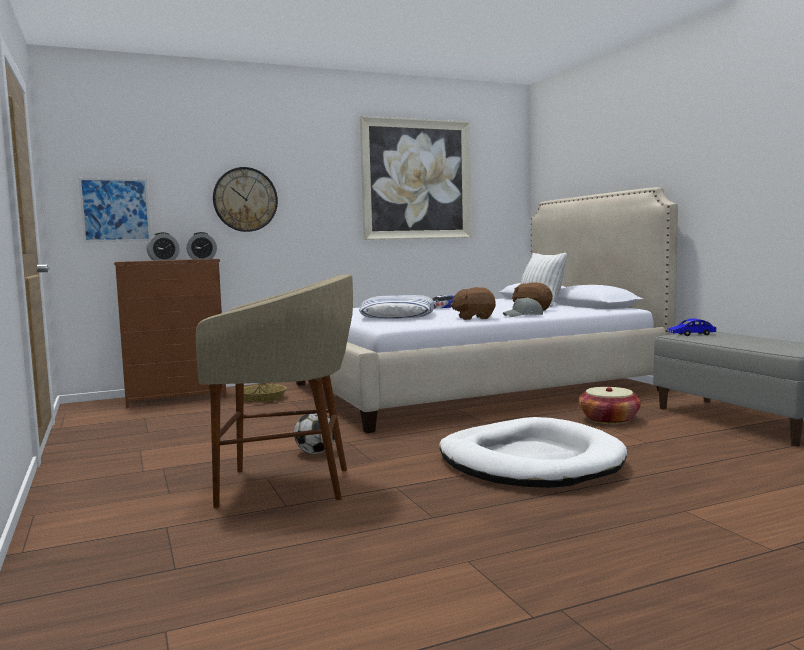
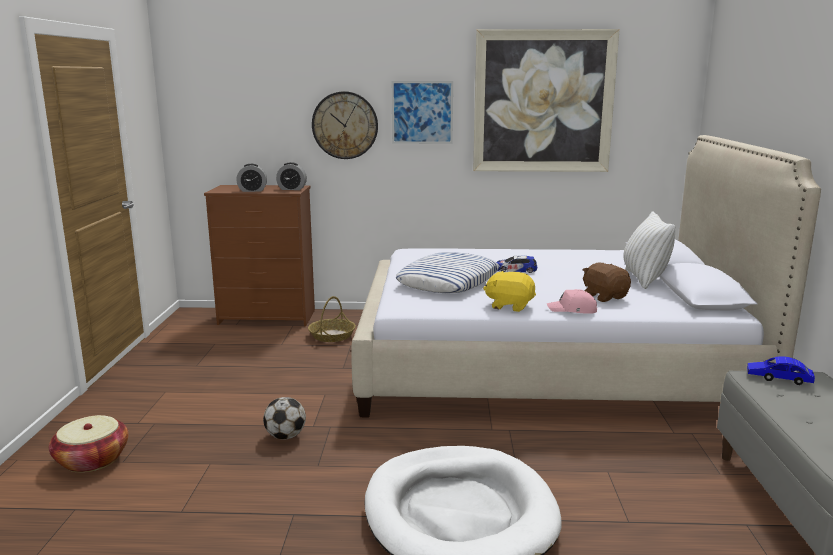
camera: 25 degrees right, 10 degrees up
picture [79,178,151,242] -> picture moved to [392,81,453,144]
beige stool [196,274,353,508] -> none
brown plush toy [450,287,496,320] -> yellow plush toy [483,271,536,312]
grey cap [503,297,543,317] -> pink cap [547,289,597,314]
basket [579,387,641,424] -> basket moved to [49,415,129,473]

